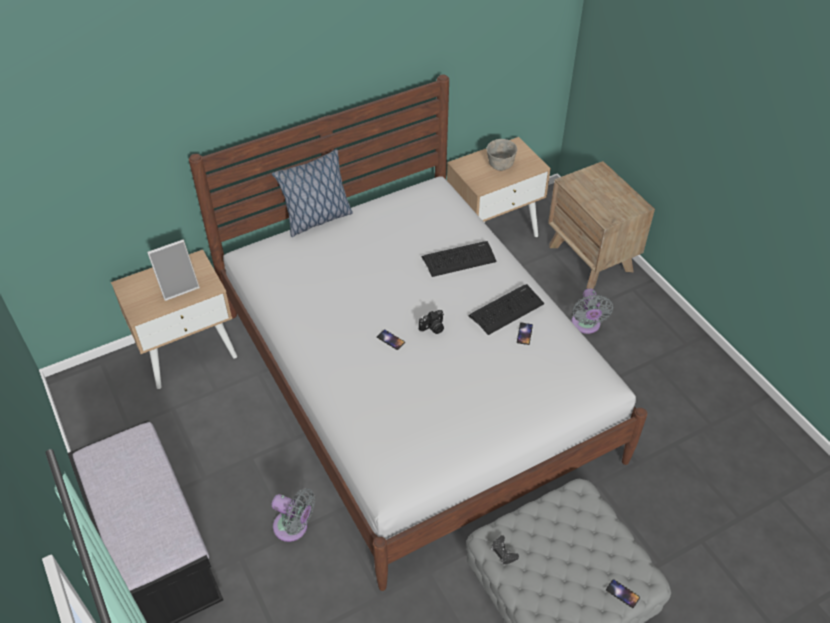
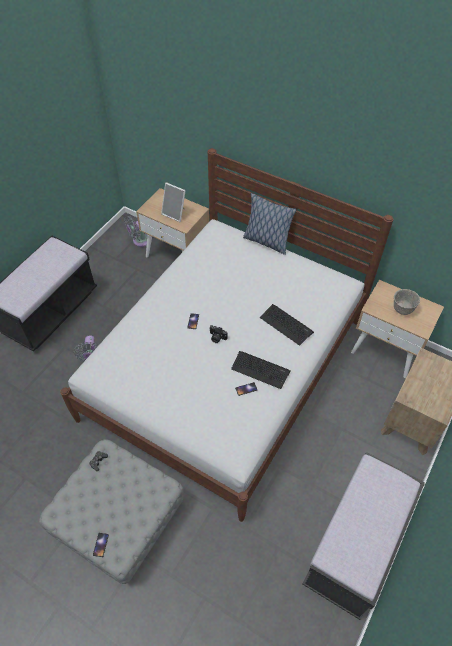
camera: 60 degrees right, 5 degrees up
grey fan [572,288,613,334] -> grey fan moved to [124,216,147,247]
none -> black bench [303,452,425,620]

